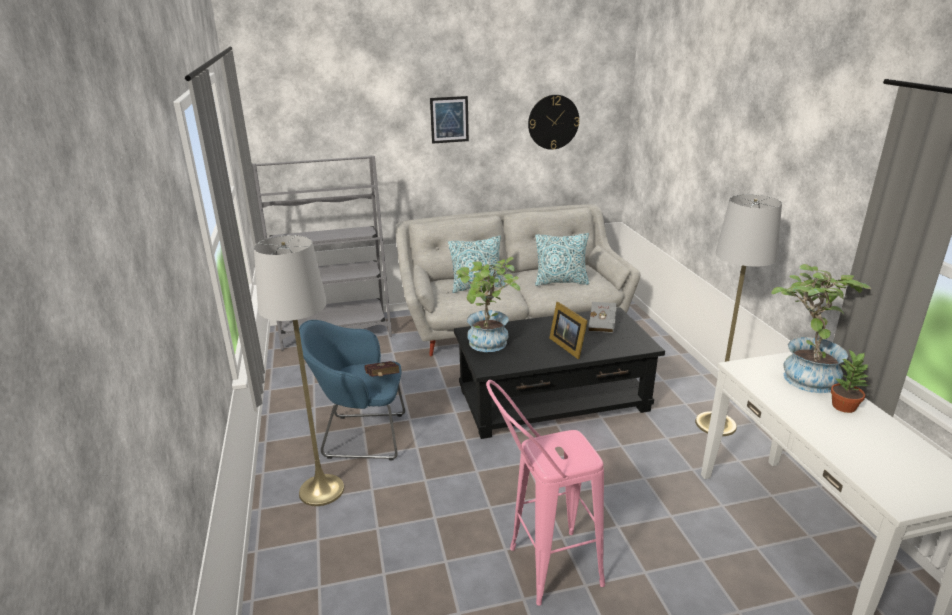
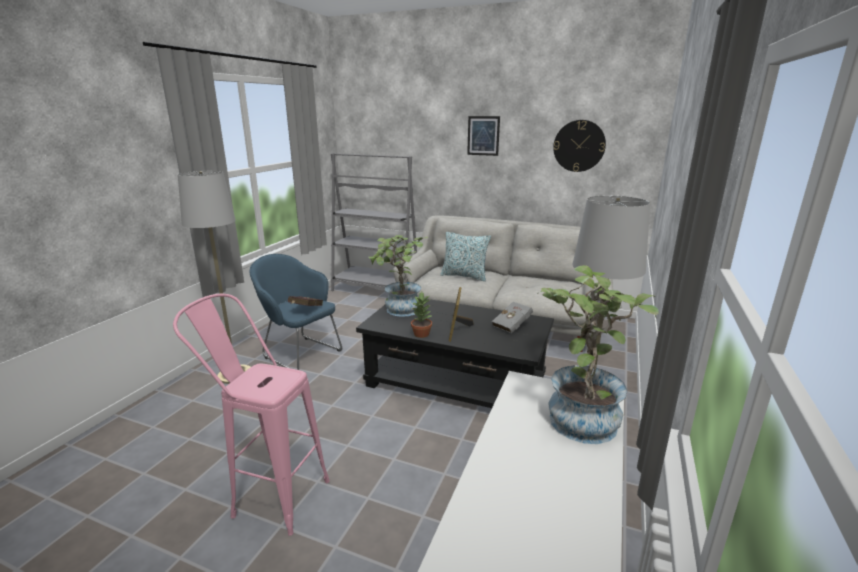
camera: 35 degrees right, 5 degrees down
pillow [535,233,589,286] -> none
potted plant [831,349,870,413] -> potted plant moved to [411,292,432,338]

